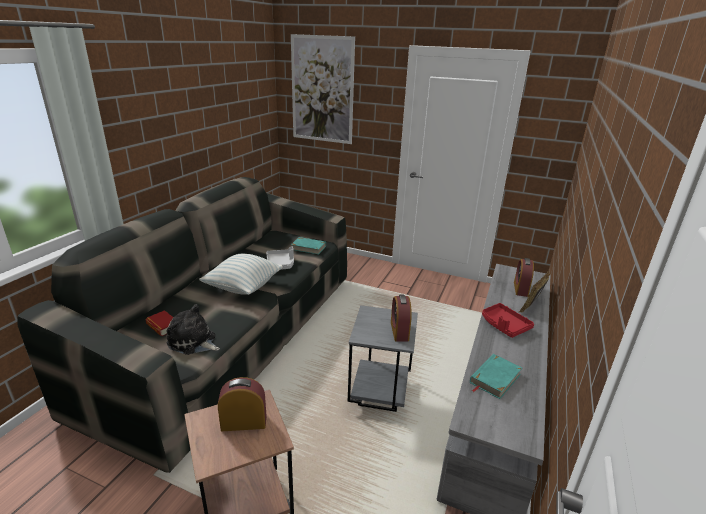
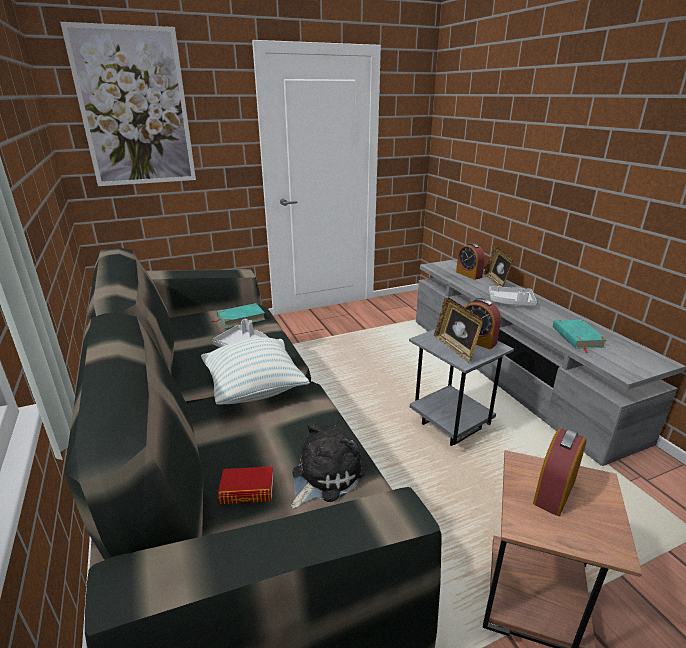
camera: 45 degrees left, 0 degrees up
plush toy [167,304,220,355] -> plush toy turned 150 degrees clockwise [291,422,365,509]
red tray [482,303,534,338] -> grey tray [489,286,537,306]
none -> picture frame [434,298,483,363]

